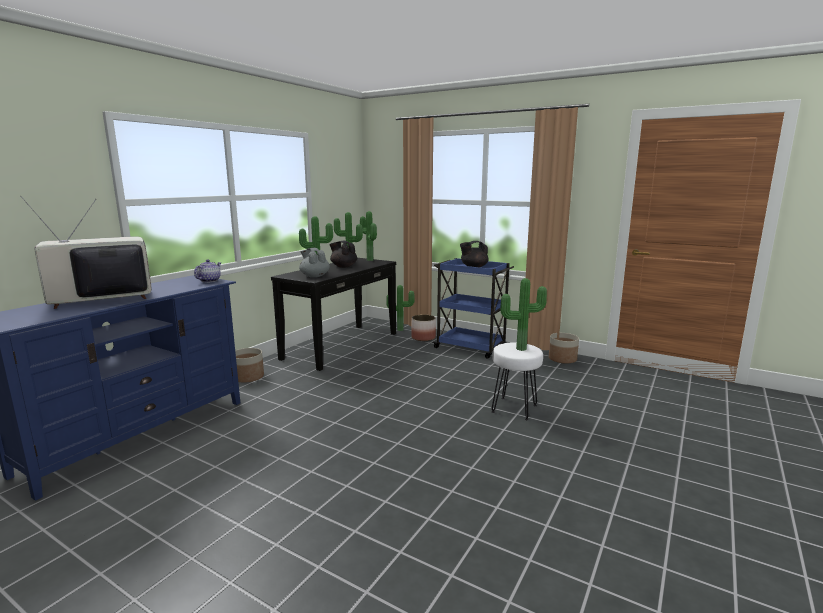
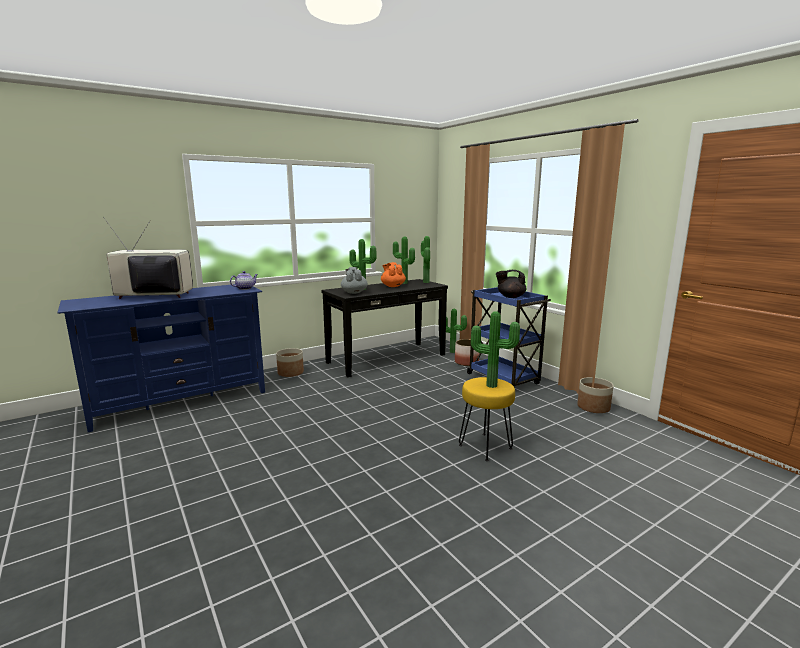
camera: 25 degrees right, 0 degrees up
black teapot [329,241,357,268] -> orange teapot [381,262,406,287]
white stool [492,343,543,420] -> yellow stool [459,377,515,461]

